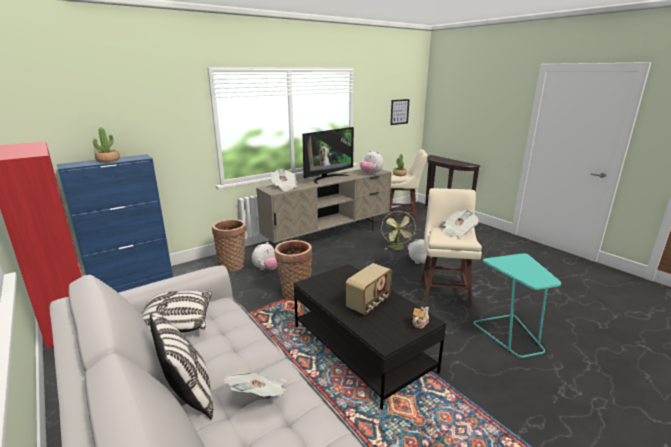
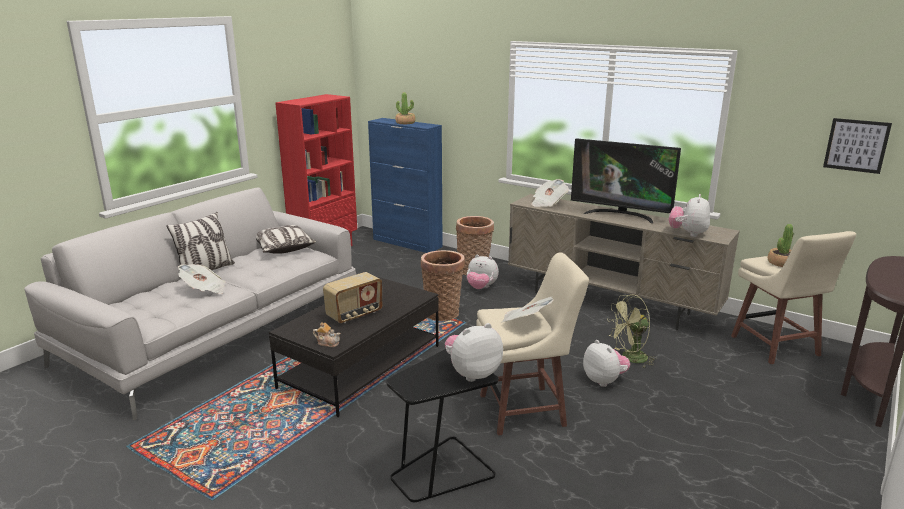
camera: 70 degrees right, 0 degrees up
radio [346,263,392,315] -> radio turned 60 degrees counterclockwise [323,272,382,323]
turquoise side table [474,253,561,358] -> black side table [386,349,499,502]
none -> plush toy [445,323,503,382]

